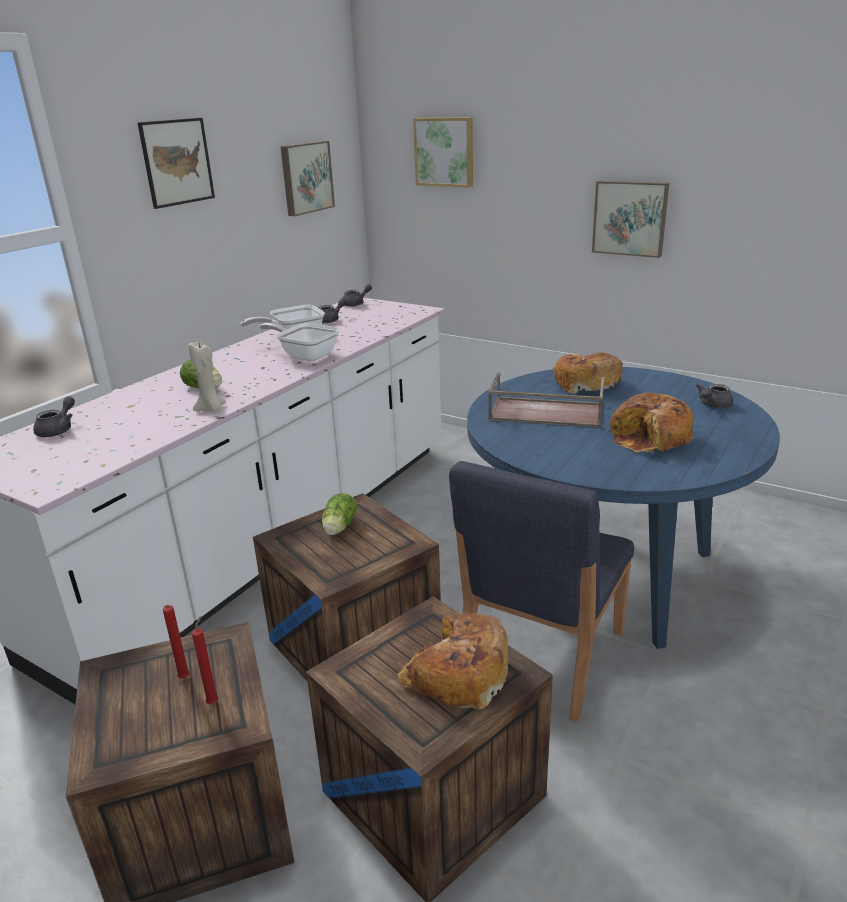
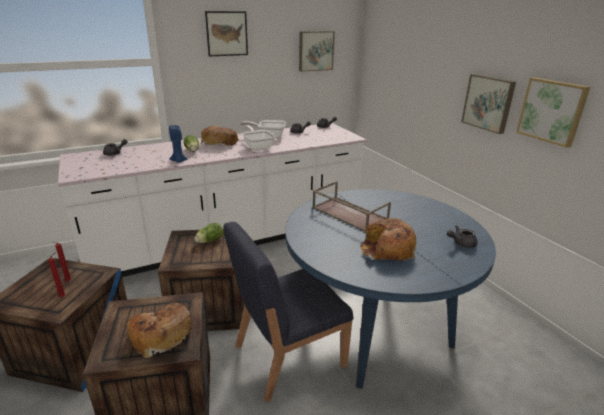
camera: 30 degrees right, 0 degrees up
beige candle [188,342,226,411] -> blue candle [169,124,188,163]
picture [413,117,473,187] -> picture moved to [516,77,590,148]
bread [553,352,623,394] -> bread moved to [201,126,238,146]

